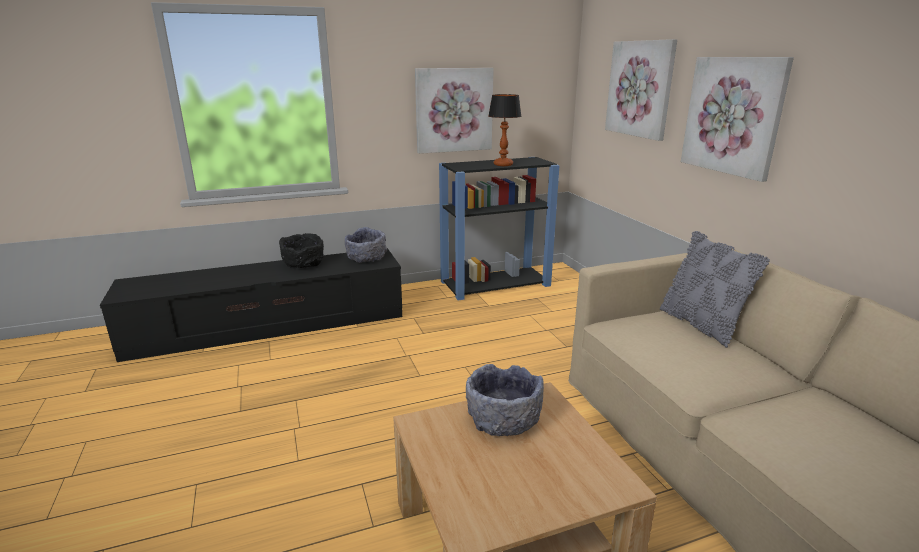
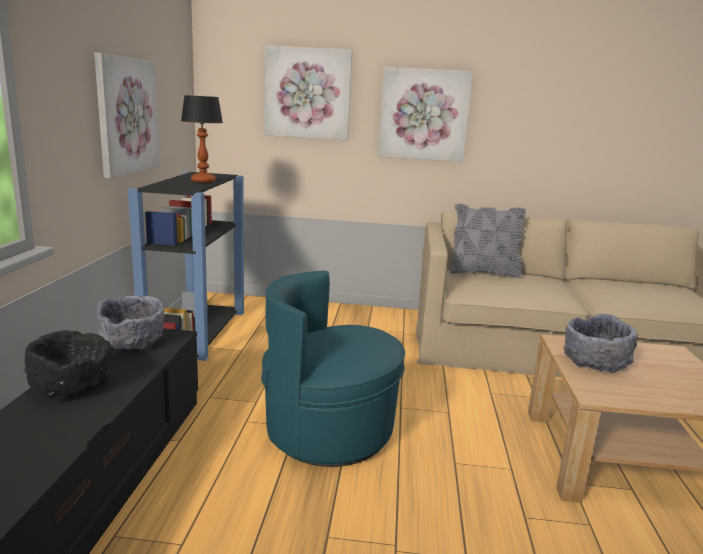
camera: 65 degrees left, 5 degrees down
none -> turquoise armchair [261,271,405,467]

